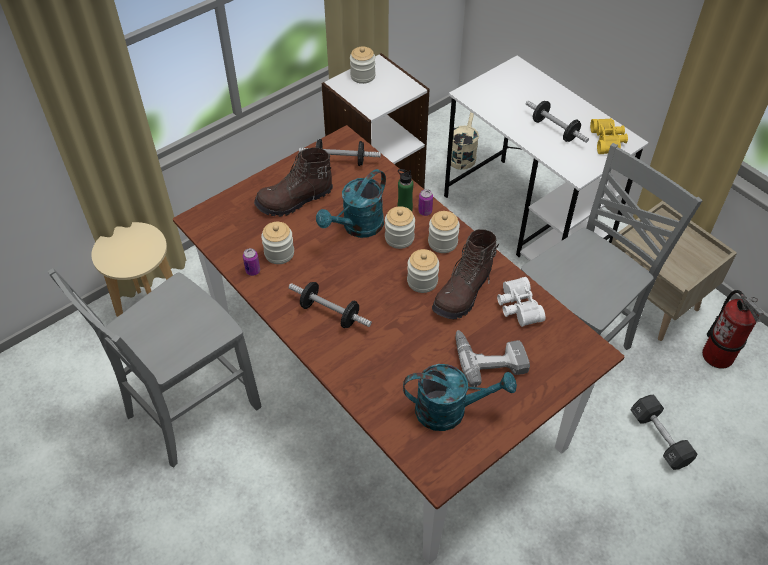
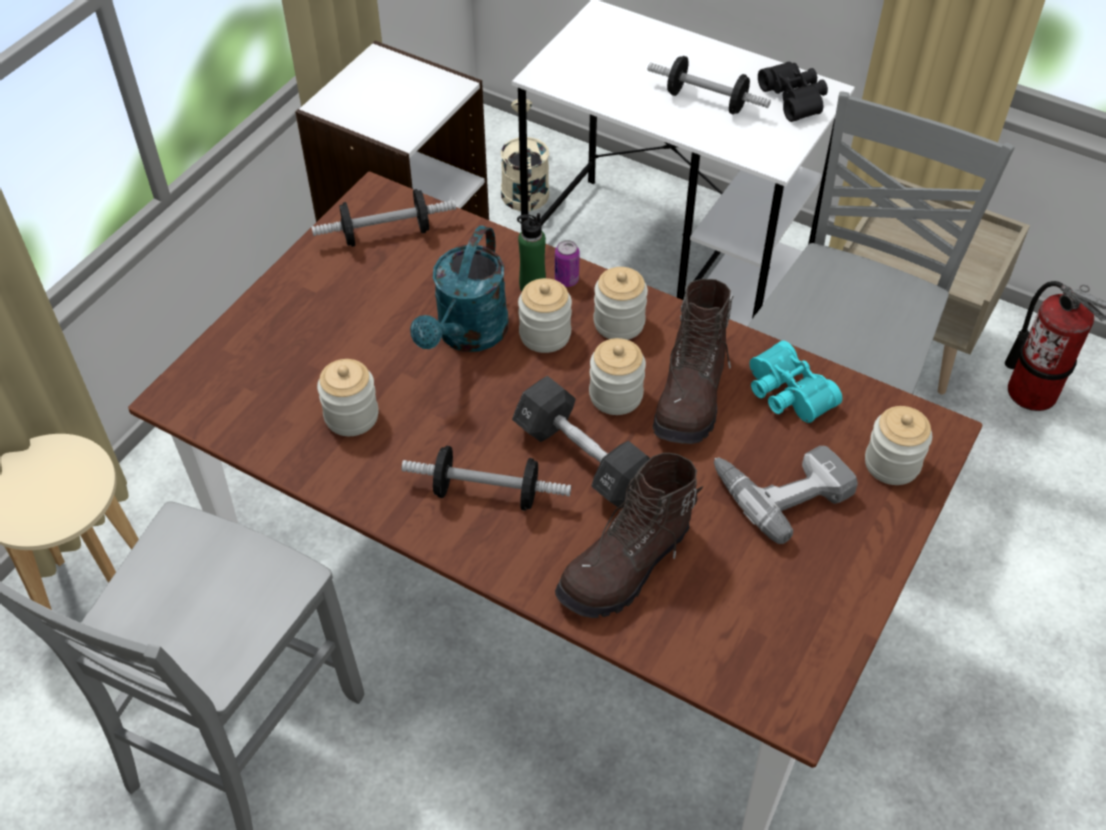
camera: 20 degrees left, 0 degrees up
can [243,248,260,276] -> none
brown boot [254,147,333,217] -> brown boot moved to [555,453,703,618]
jar [350,46,376,84] -> jar moved to [865,406,932,485]
turquoise watering can [403,364,517,431] -> none
white binoculars [497,277,545,327] -> turquoise binoculars [750,341,842,423]
yellow binoculars [590,118,628,154] -> black binoculars [758,62,828,122]
black dumbbell [631,395,697,470] -> black dumbbell moved to [512,376,650,509]

